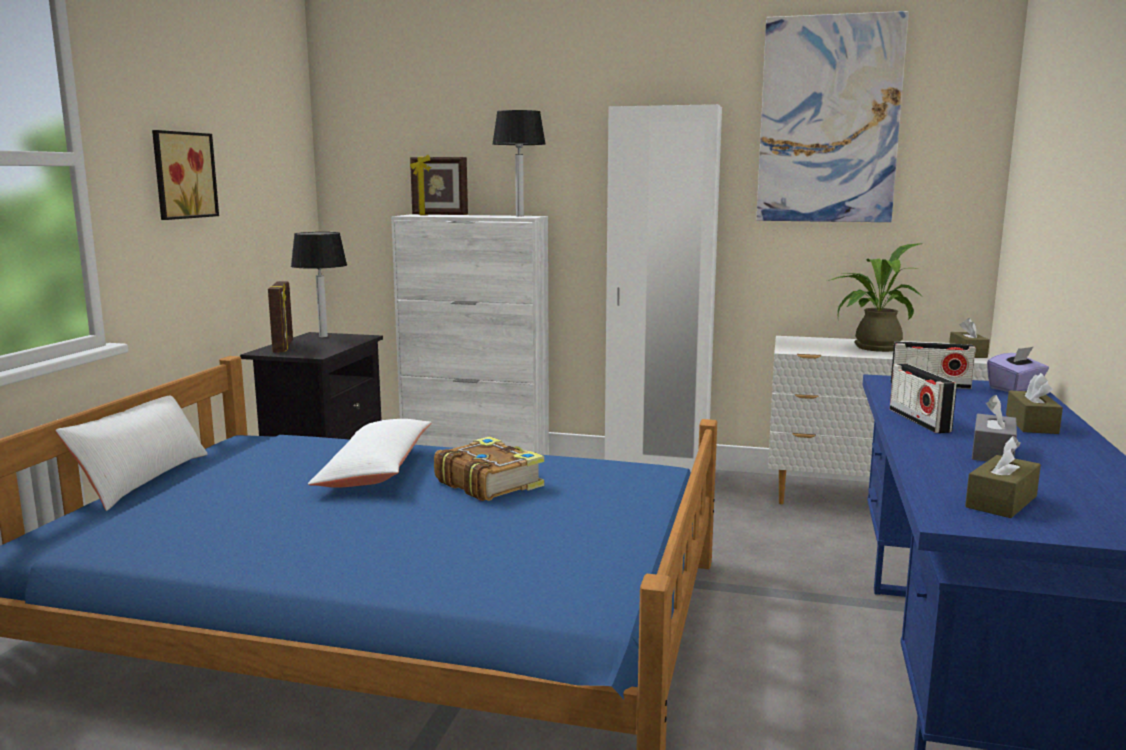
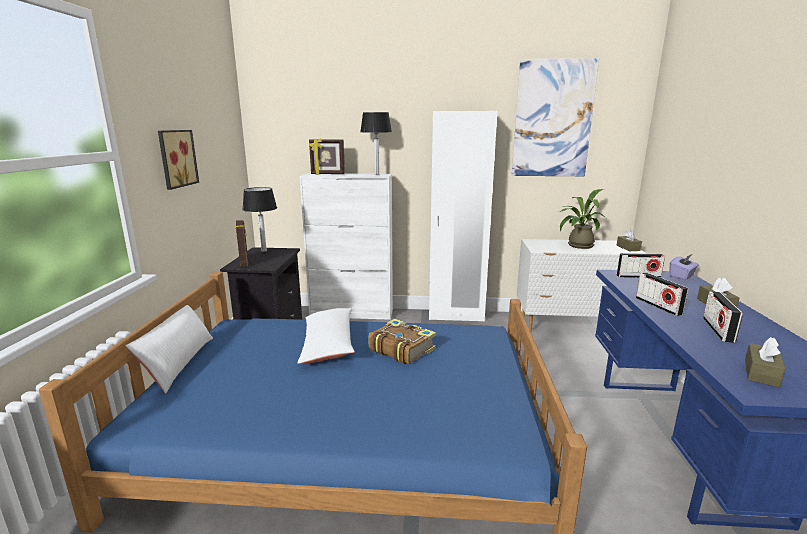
camera: 10 degrees left, 5 degrees up
grey tissue box [972,395,1017,462] -> radio [703,291,743,343]

